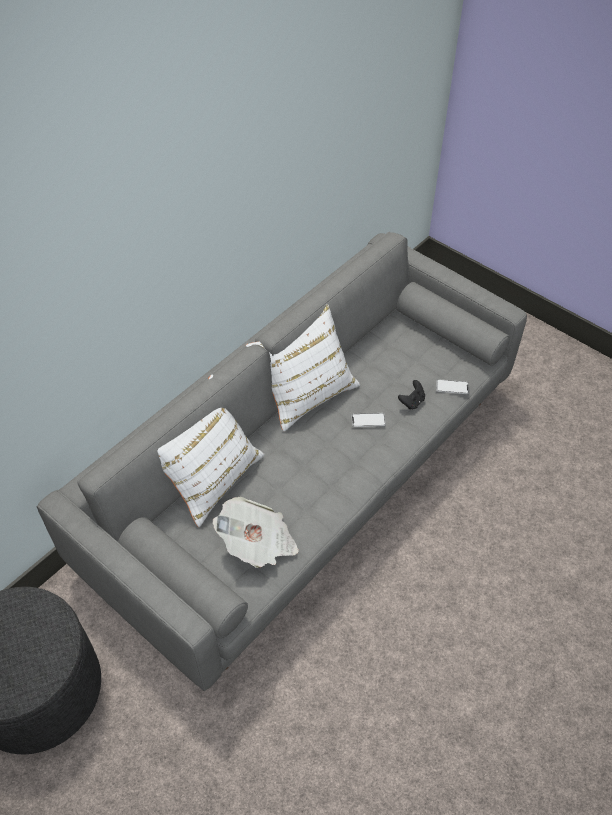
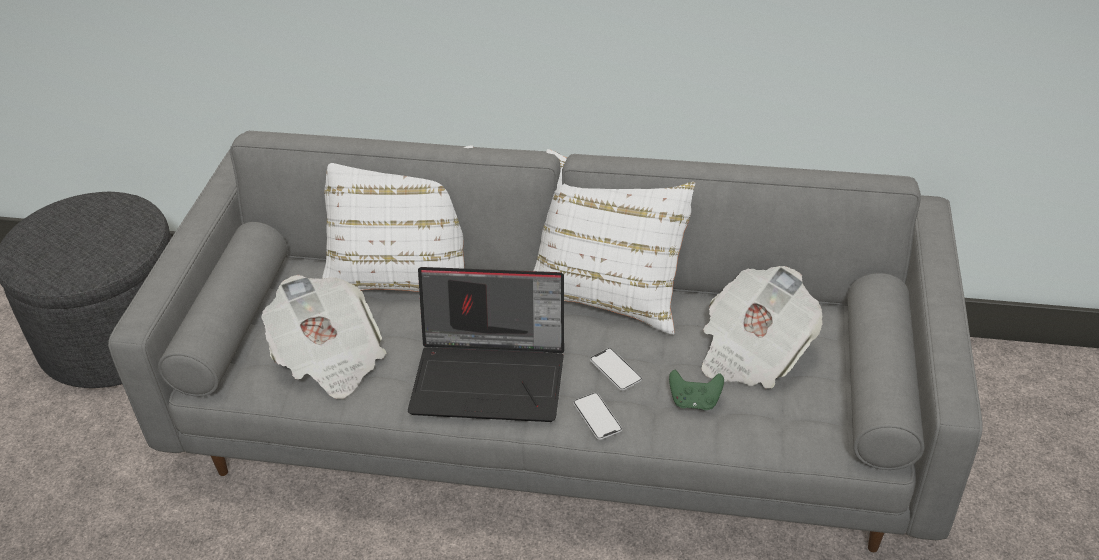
camera: 60 degrees right, 10 degrees down
black game controller [398,380,425,410] -> green game controller [669,370,724,410]
phone [436,379,469,394] -> phone moved to [573,392,623,440]
none -> laptop [408,267,564,422]
none -> newspaper [702,266,822,389]

